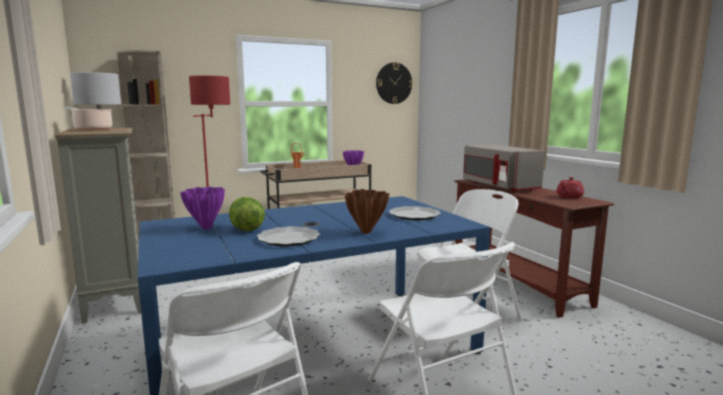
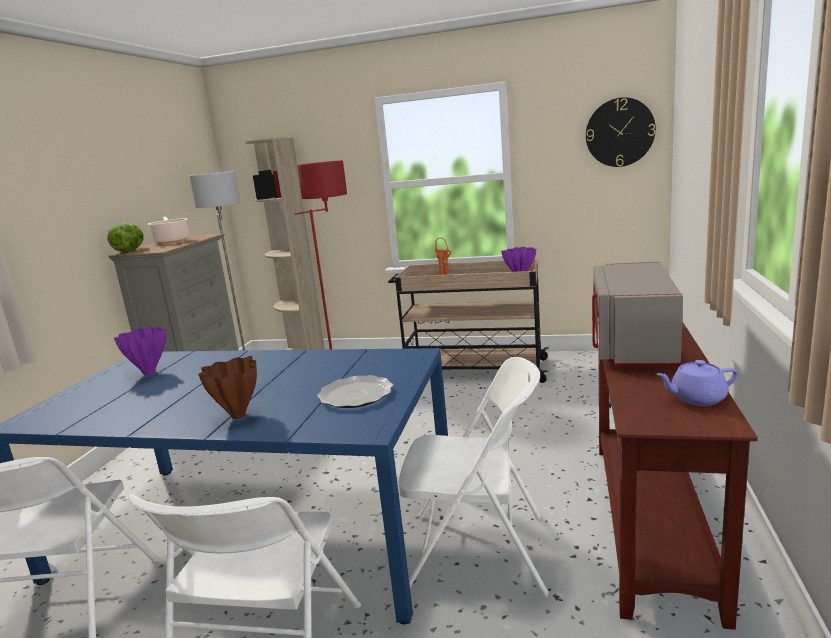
camera: 40 degrees right, 5 degrees up
lettuce [229,197,265,231] -> lettuce moved to [107,223,144,252]
plate [257,226,320,247] -> none
red teapot [556,177,584,198] -> purple teapot [656,360,738,406]

